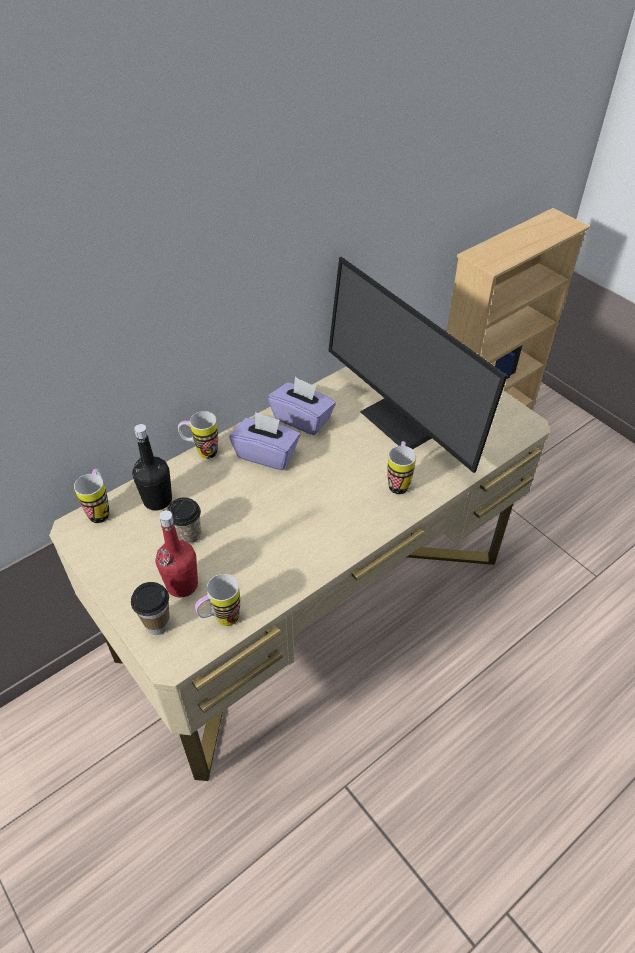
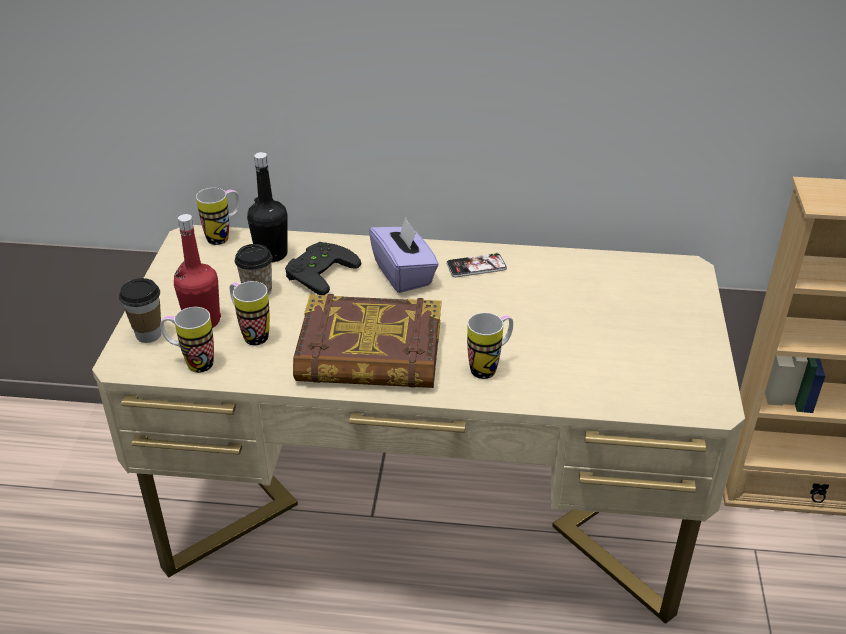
camera: 45 degrees right, 10 degrees down
mug [178,411,218,459] -> mug moved to [230,281,270,345]
purple tissue box [268,377,336,435] -> phone [446,252,507,277]
monitor [328,257,507,473] -> none
none -> black game controller [285,242,362,295]
none -> book [293,294,441,388]

